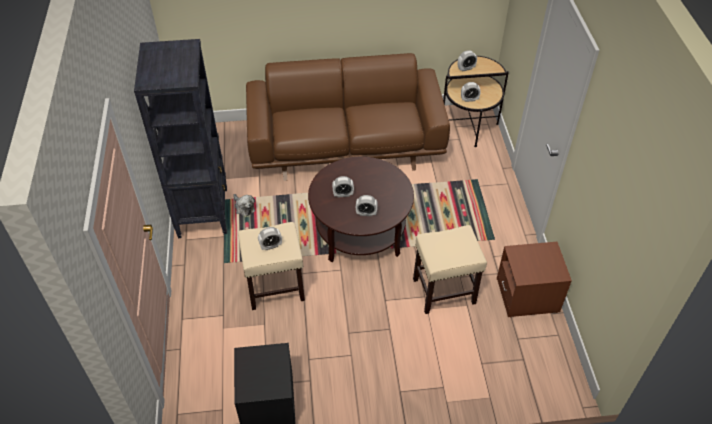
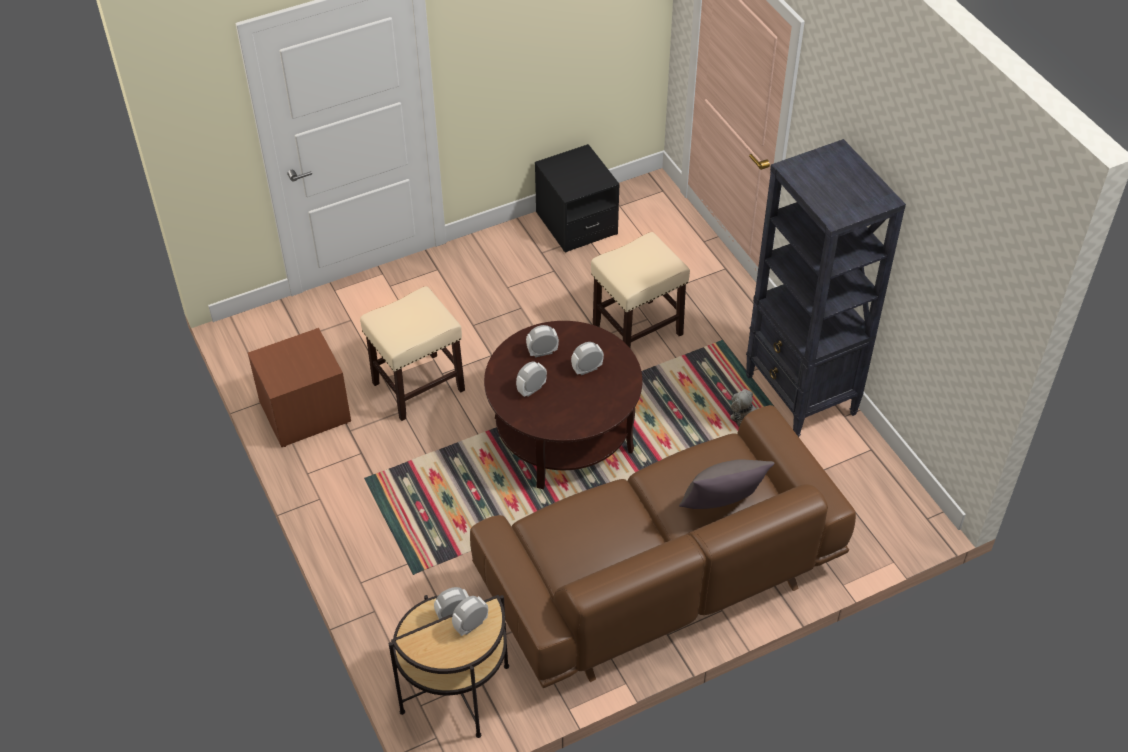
camera: 160 degrees right, 0 degrees up
alarm clock [258,227,282,250] -> alarm clock moved to [516,362,547,397]
none -> grey pillow [679,459,774,509]

